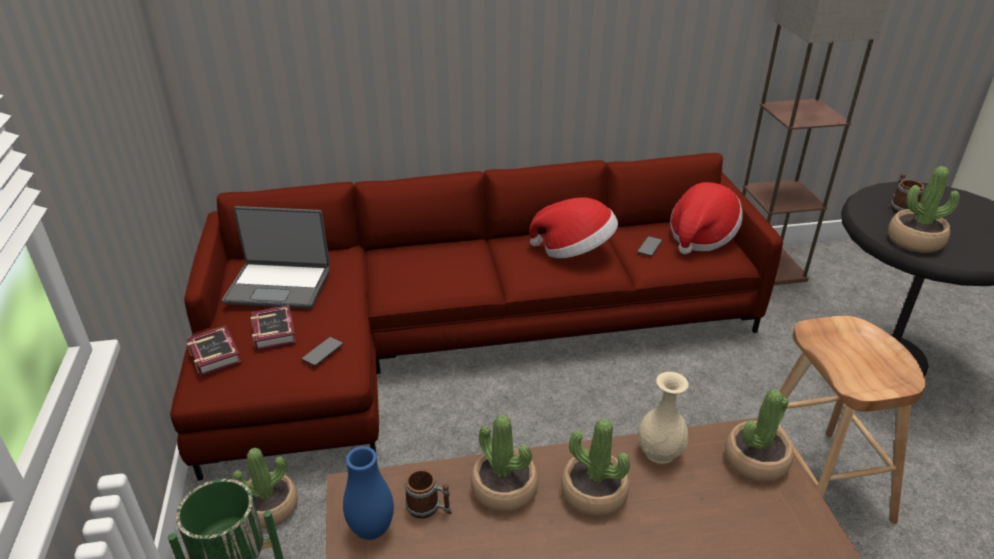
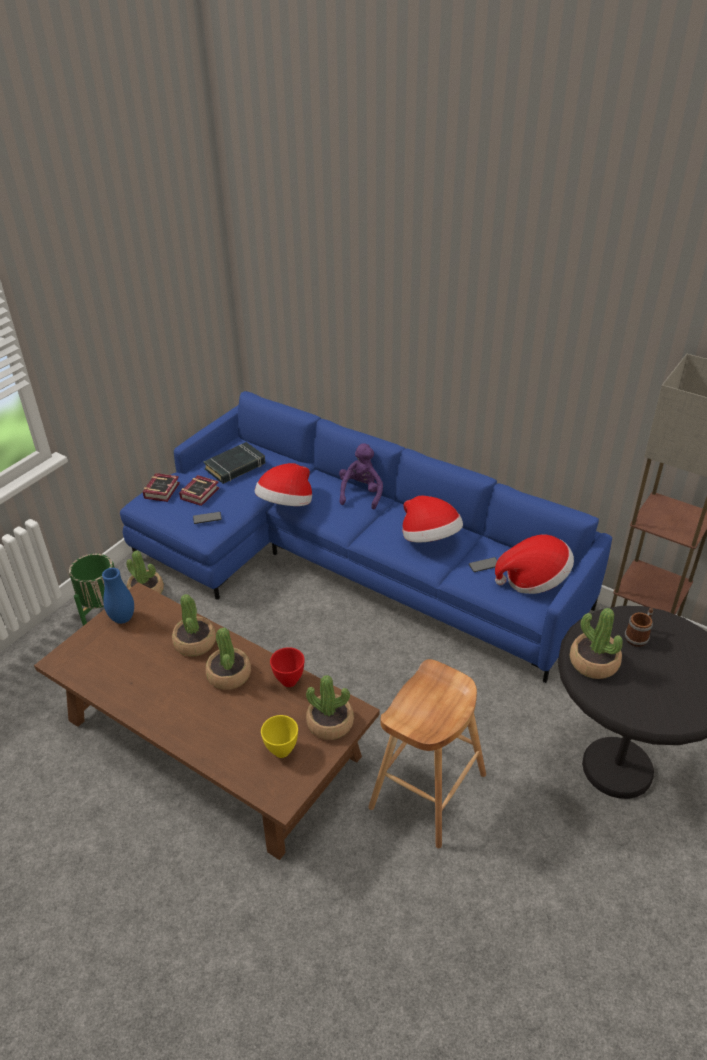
camera: 45 degrees right, 5 degrees up
red sofa [170,153,783,481] -> blue sofa [120,391,612,683]
laptop [222,206,330,309] -> black book [204,442,266,484]
mug [405,469,452,519] -> none
beige vase [638,372,689,464] -> red bowl [270,647,305,687]
none -> hat [255,463,312,506]
none -> yellow bowl [261,715,298,758]
none -> purple plush toy [339,443,383,509]

